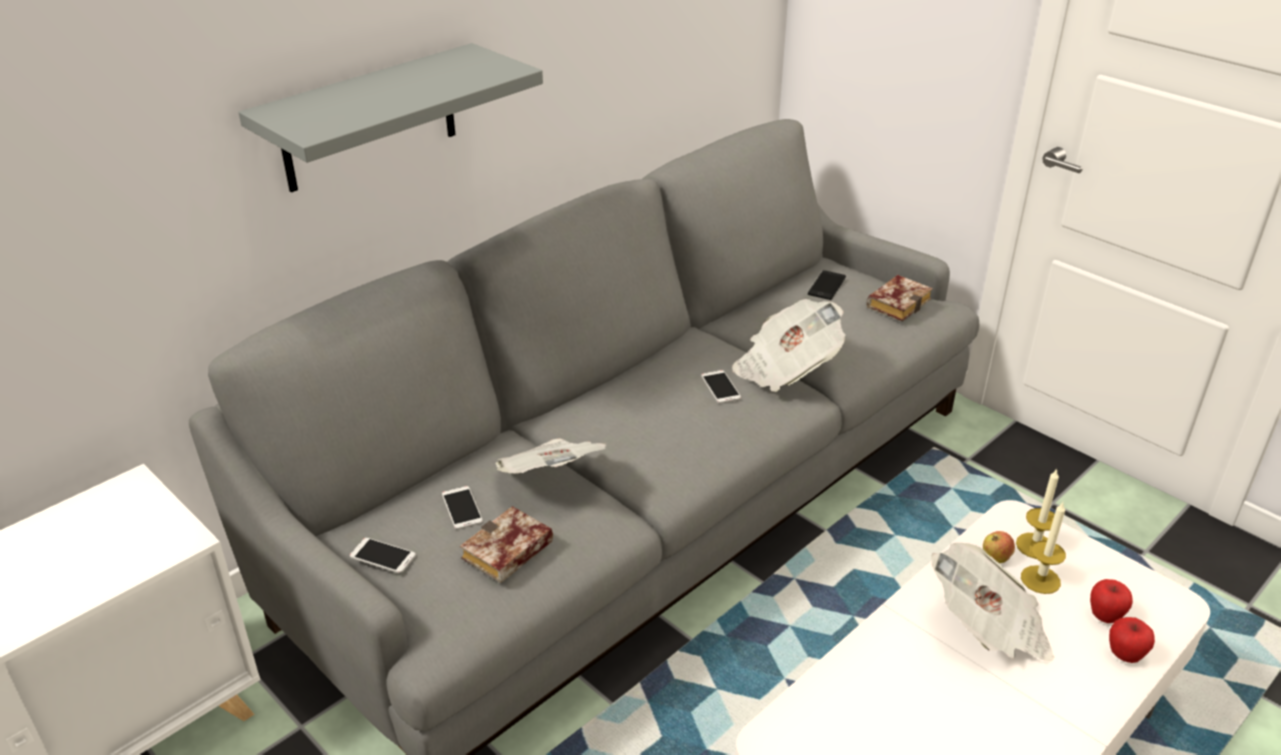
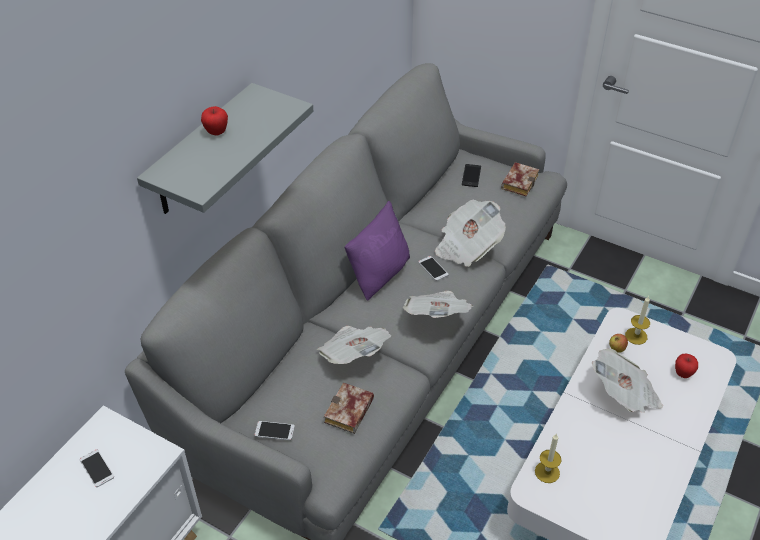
camera: 15 degrees left, 10 degrees up
phone [442,486,483,530] -> phone moved to [80,450,114,487]
candle [1021,502,1066,594] -> candle moved to [535,433,561,483]
apple [1109,617,1155,663] -> apple moved to [201,106,228,135]
none -> purple pillow [345,201,410,301]
none -> newspaper [403,291,473,318]

